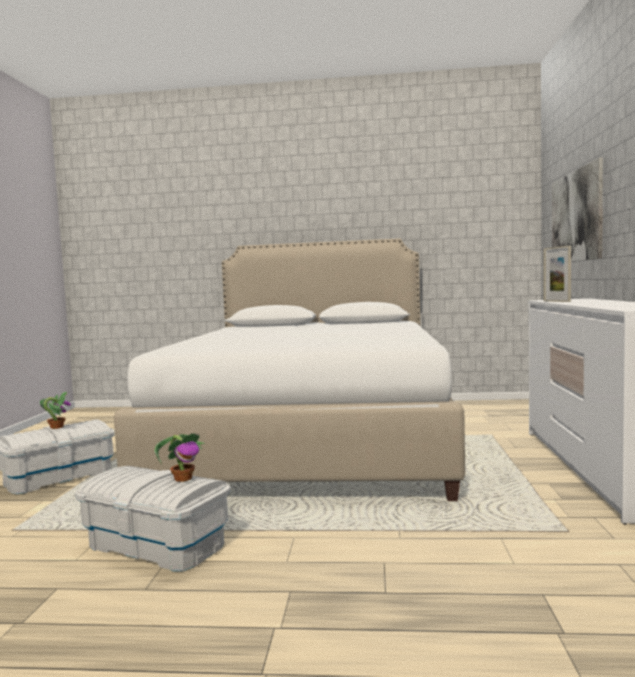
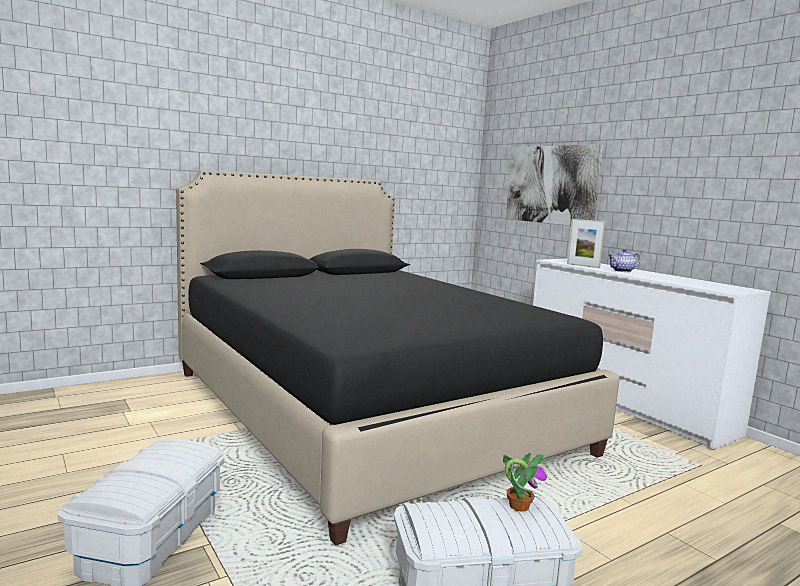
camera: 40 degrees left, 5 degrees up
potted plant [40,391,71,429] -> none
white bed [114,238,465,501] -> black bed [176,170,620,546]
none -> teapot [608,249,640,272]

